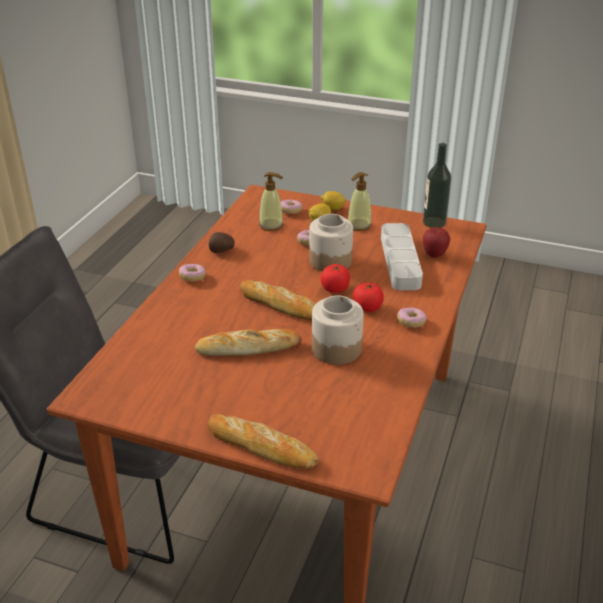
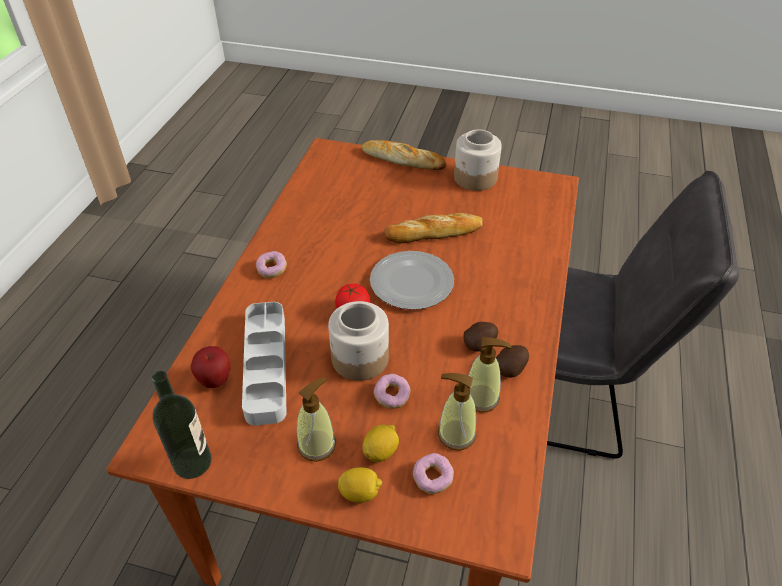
camera: 175 degrees right, 10 degrees up
donut [179,264,206,282] -> none
bread [240,280,316,320] -> plate [370,251,454,310]
jar [312,295,364,365] -> jar moved to [454,130,502,191]
tomato [353,282,384,312] -> none
none -> potato [463,322,498,352]
none -> soap dispenser [468,337,511,412]

